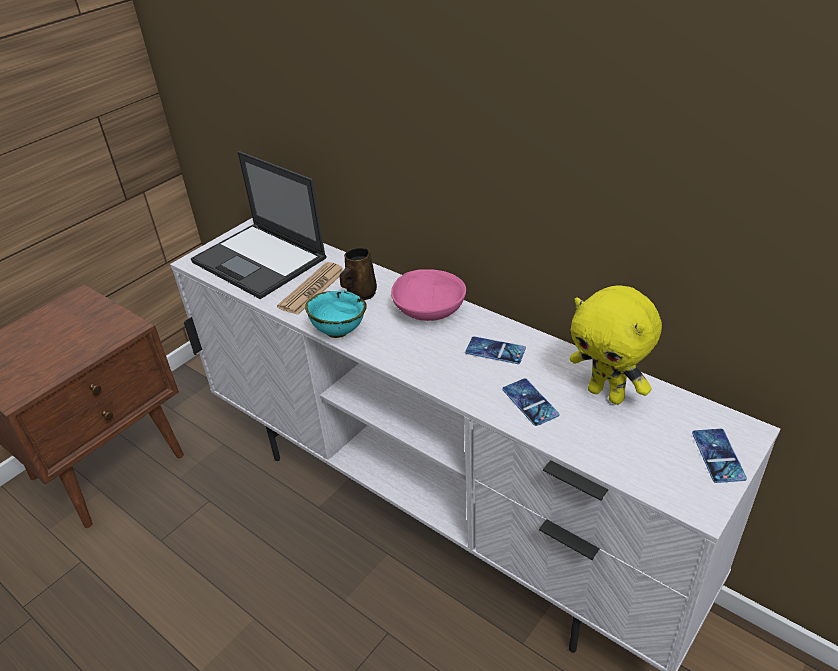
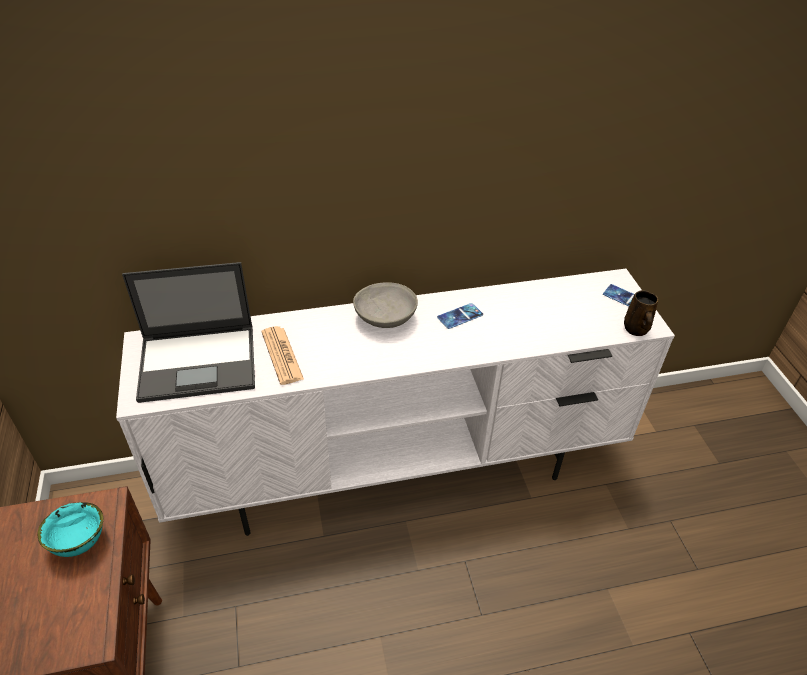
camera: 55 degrees left, 5 degrees up
turquoise bowl [305,291,367,338] -> turquoise bowl moved to [37,502,103,557]
brown mug [340,247,377,300] -> brown mug moved to [624,290,658,336]
pink bowl [391,269,466,321] -> grey bowl [353,282,418,328]
phone [502,378,559,426] -> none
yellow plush toy [570,285,662,405] -> none

